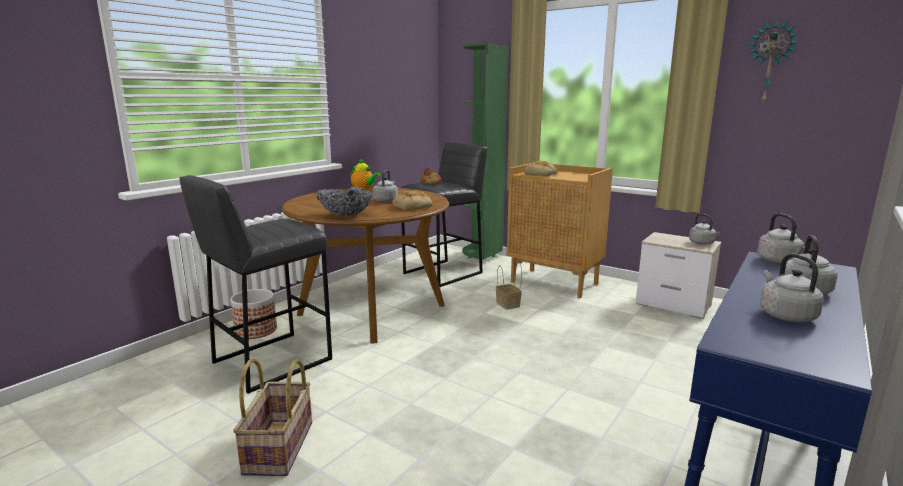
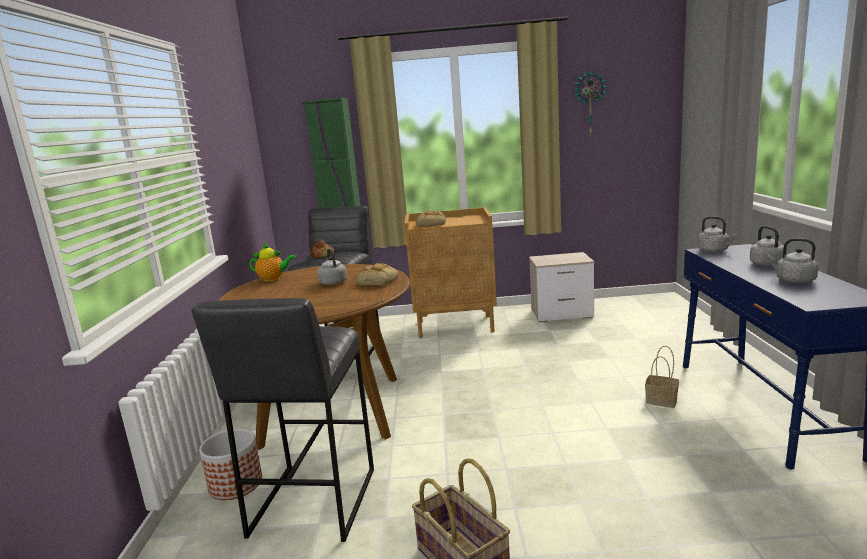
camera: 35 degrees left, 0 degrees up
bowl [317,187,373,217] -> none
basket [496,263,522,310] -> basket moved to [645,346,679,408]
grey kettle [689,214,720,245] -> none

